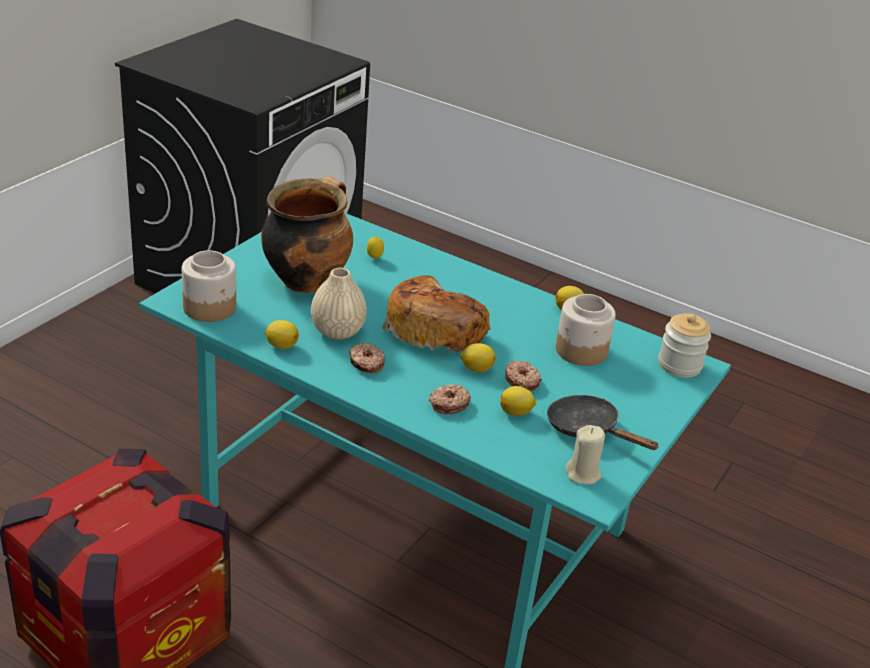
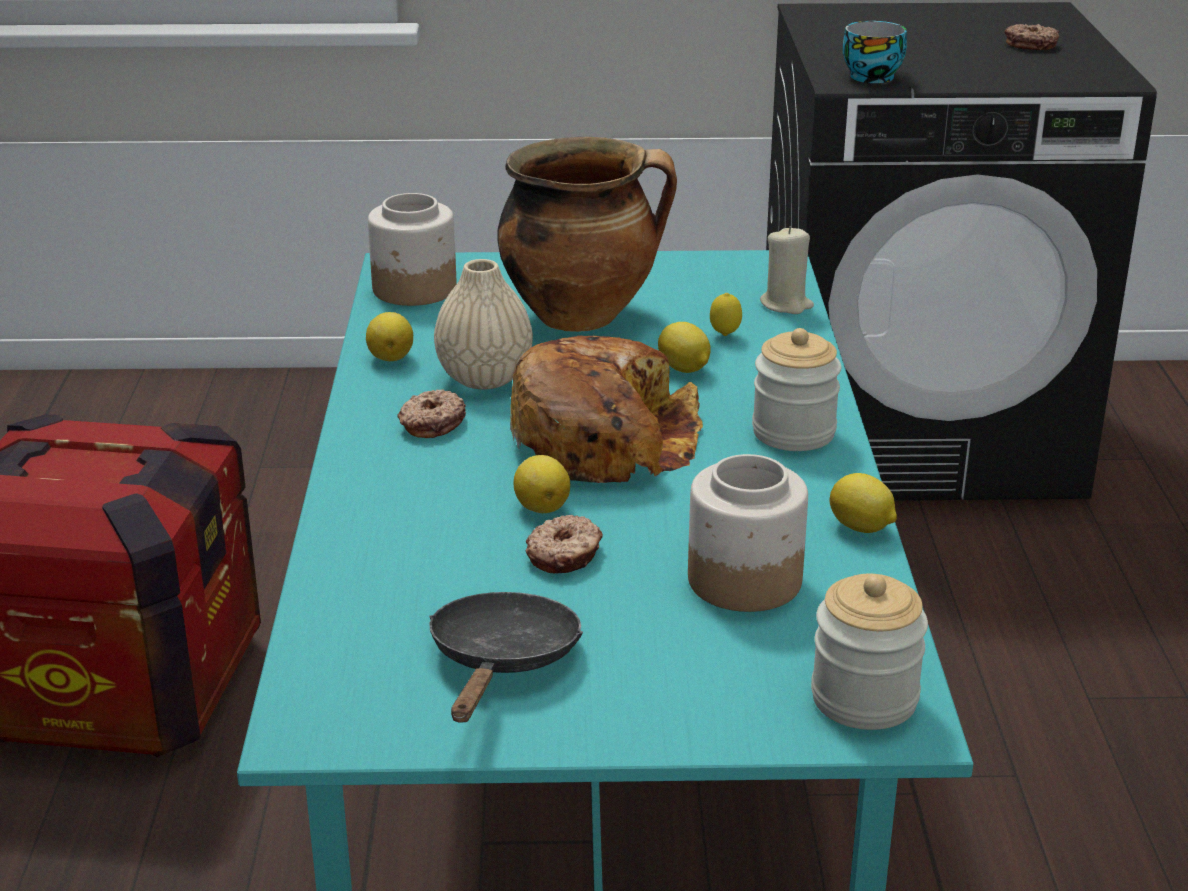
camera: 60 degrees right, 5 degrees down
donut [429,384,471,414] -> donut moved to [1005,24,1059,50]
lemon [500,386,537,416] -> lemon moved to [658,322,711,373]
beige candle [566,425,605,485] -> beige candle moved to [760,226,814,314]
none -> jar [752,328,841,451]
none -> cup [843,21,907,83]

